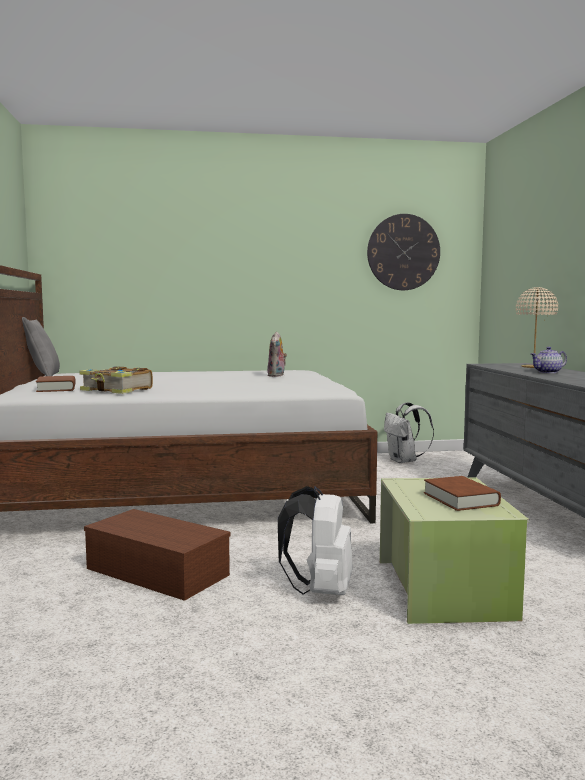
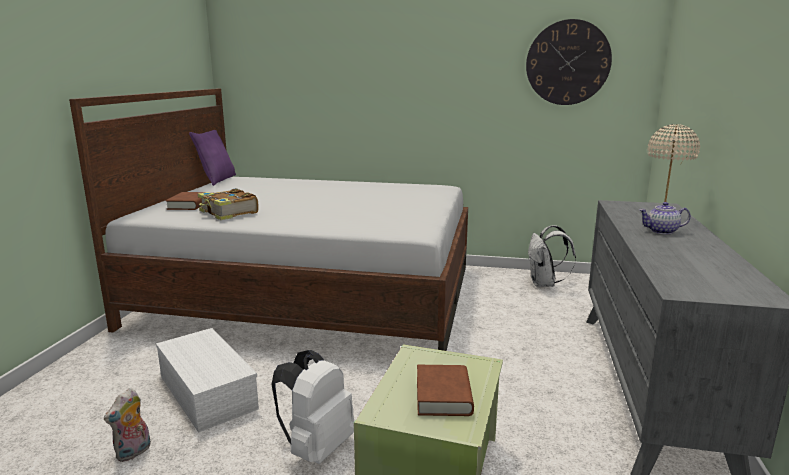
camera: 20 degrees right, 10 degrees up
grey pillow [22,317,60,376] -> purple pillow [189,130,236,186]
brown storage box [84,509,231,601] -> white storage box [156,328,259,433]
plush toy [267,332,287,377] -> plush toy moved to [104,388,151,462]

